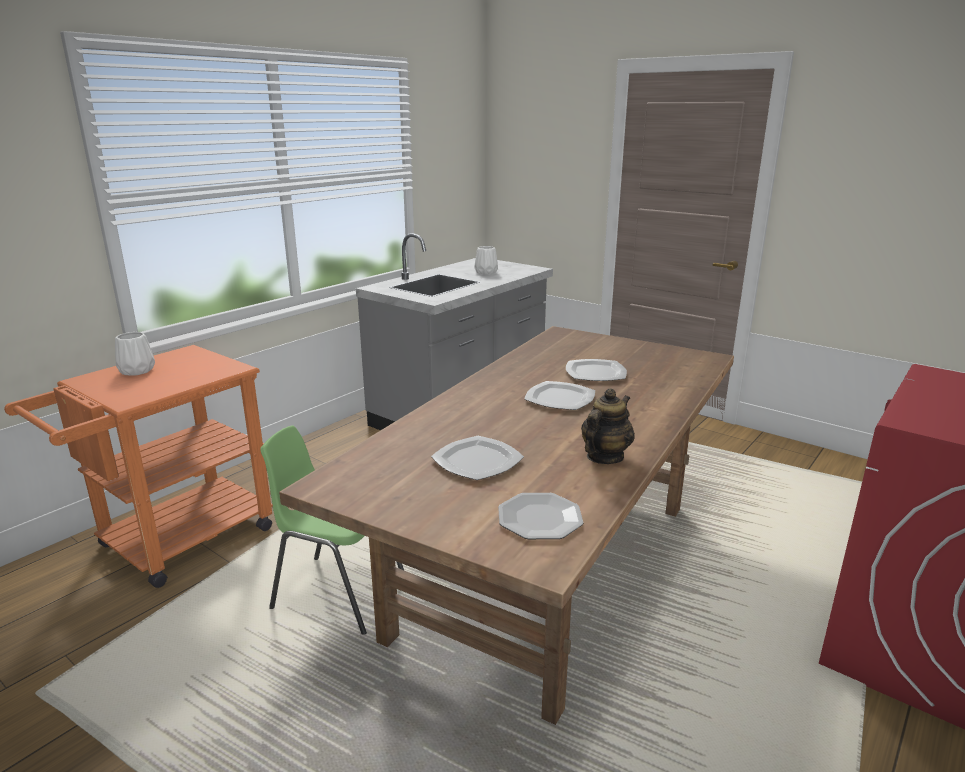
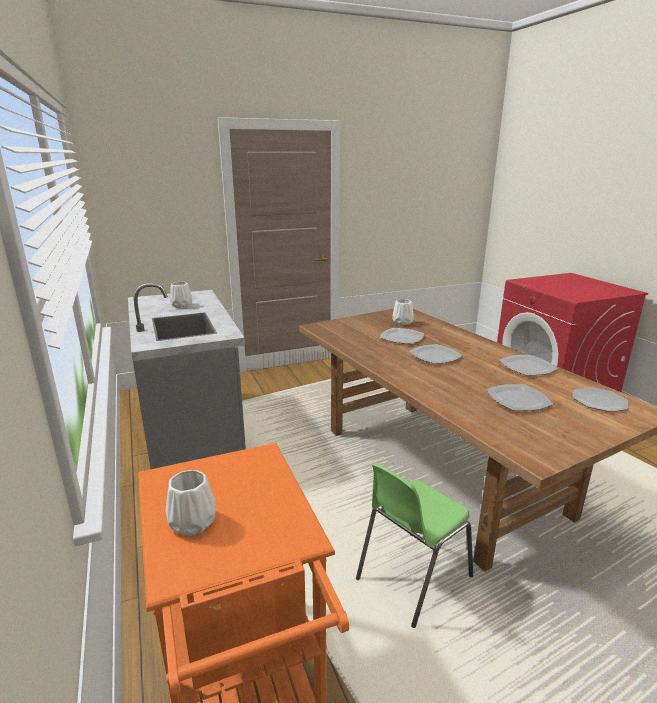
camera: 60 degrees left, 0 degrees up
teapot [581,388,635,464] -> plate [499,355,557,375]
none -> white vase [392,299,414,325]

